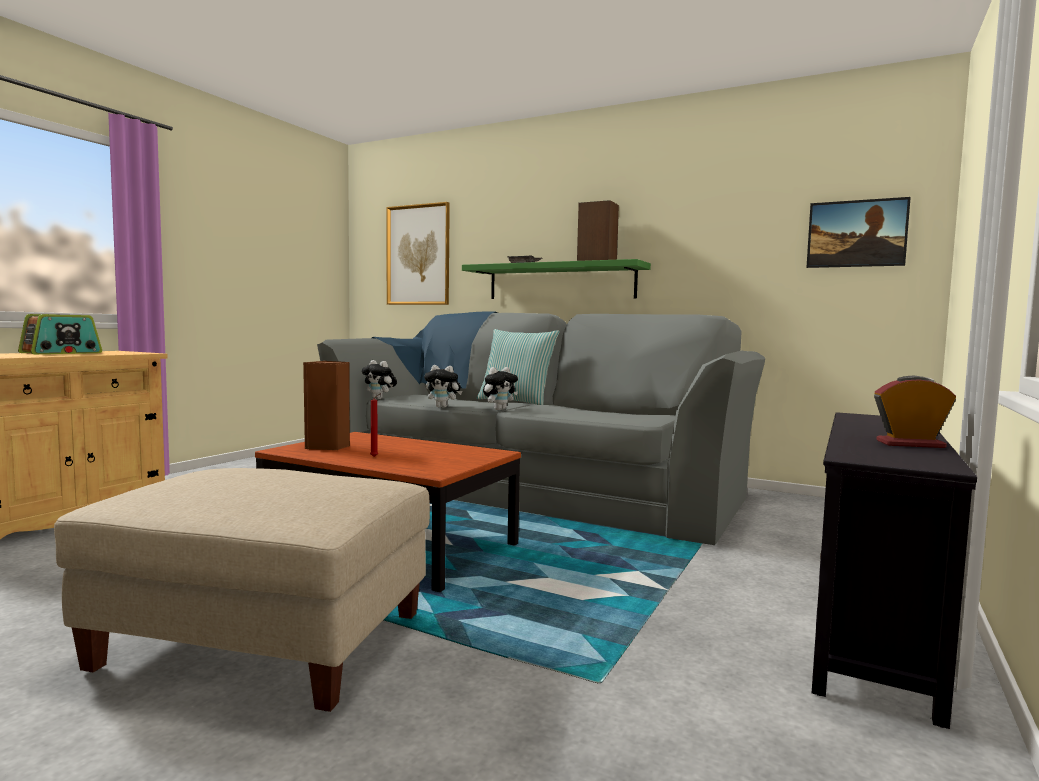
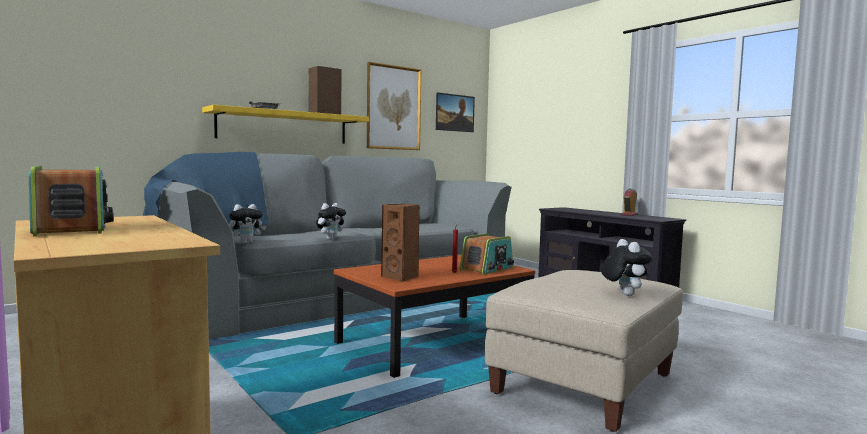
camera: 65 degrees left, 0 degrees up
picture [387,202,450,305] -> picture moved to [367,62,421,150]
green shelf [462,259,651,299] -> yellow shelf [202,105,369,144]
pillow [477,329,559,405] -> none
plush toy [483,367,518,410] -> plush toy moved to [601,239,652,296]
none -> radio [460,233,514,275]

